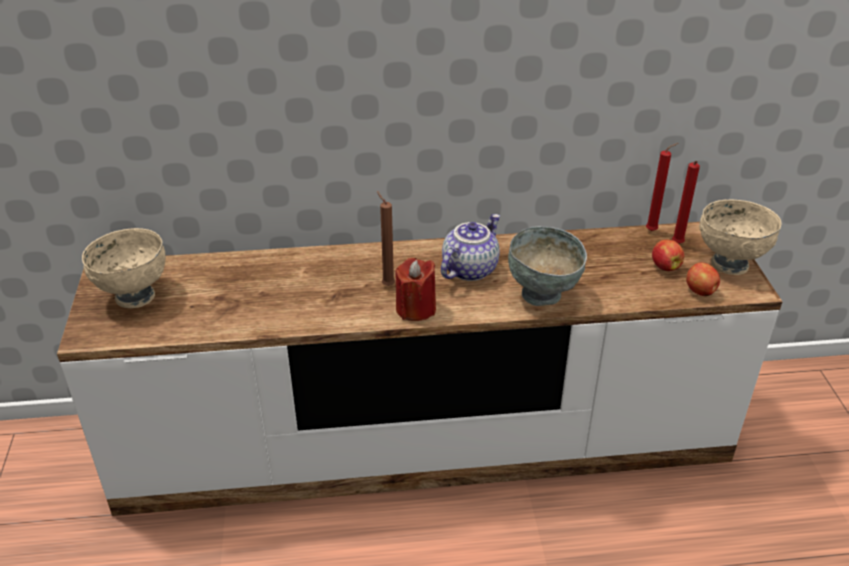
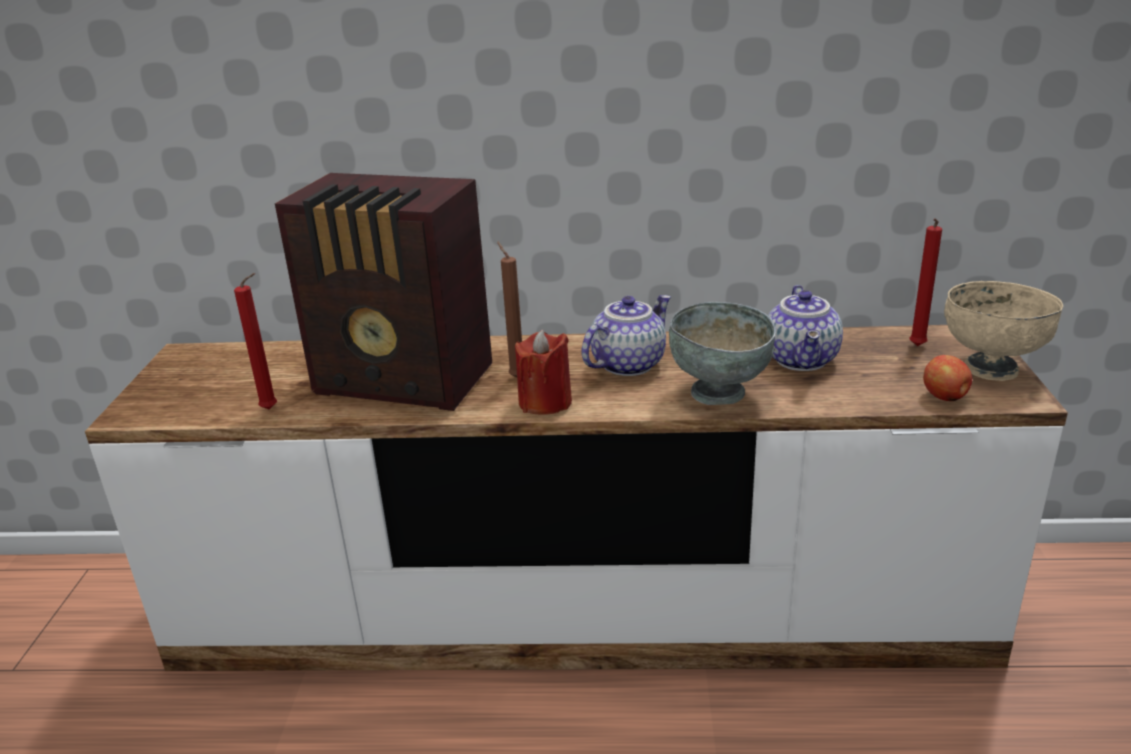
camera: 10 degrees right, 10 degrees down
beige bowl [82,228,166,308] -> none
red candle [646,143,678,231] -> red candle moved to [234,273,277,409]
apple [652,239,684,271] -> none
none -> radio [275,173,492,411]
none -> teapot [768,285,843,371]

